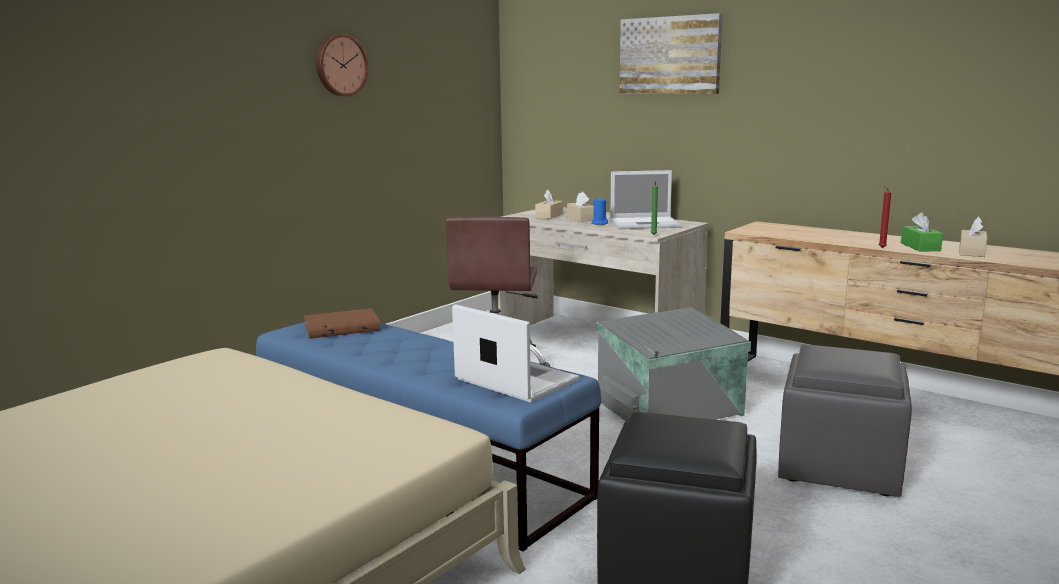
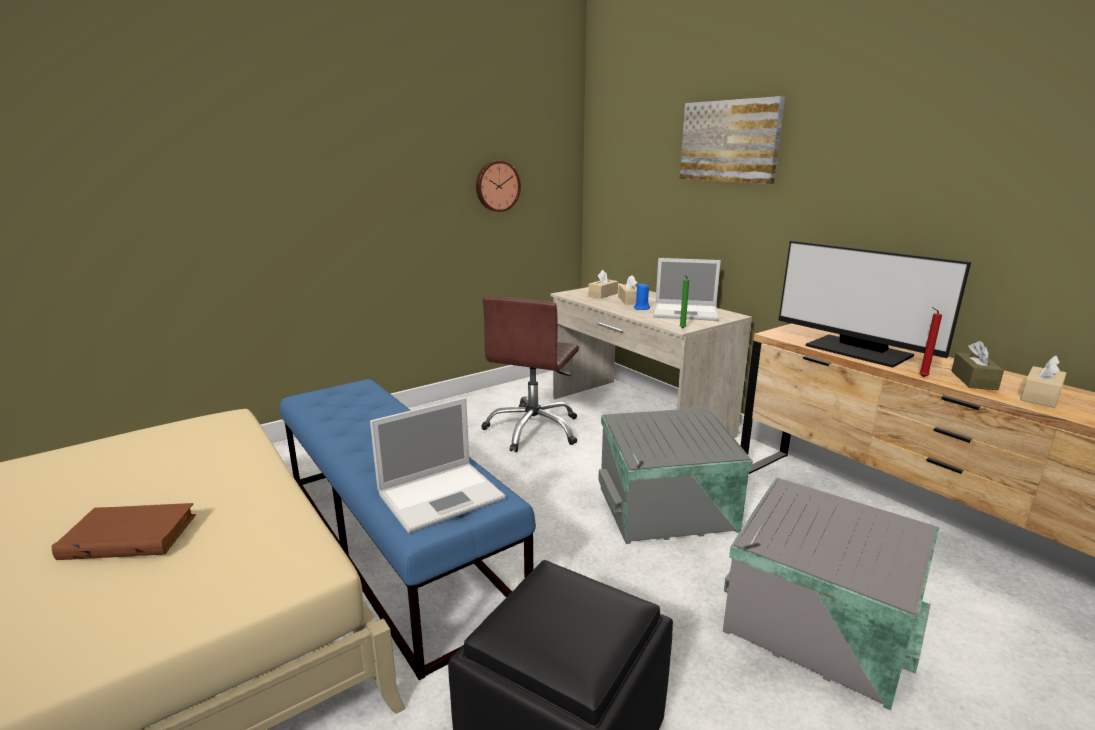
camera: 15 degrees right, 5 degrees up
brown book [304,308,380,339] -> brown book moved to [52,503,196,560]
wall clock [316,34,369,96] -> wall clock moved to [476,161,521,212]
laptop [452,304,579,403] -> laptop turned 90 degrees clockwise [370,397,506,533]
grey ottoman [778,345,912,497] -> grey storage box [723,478,940,711]
green tissue box [901,212,943,252] -> brown tissue box [951,341,1004,390]
none -> monitor [778,241,971,368]

